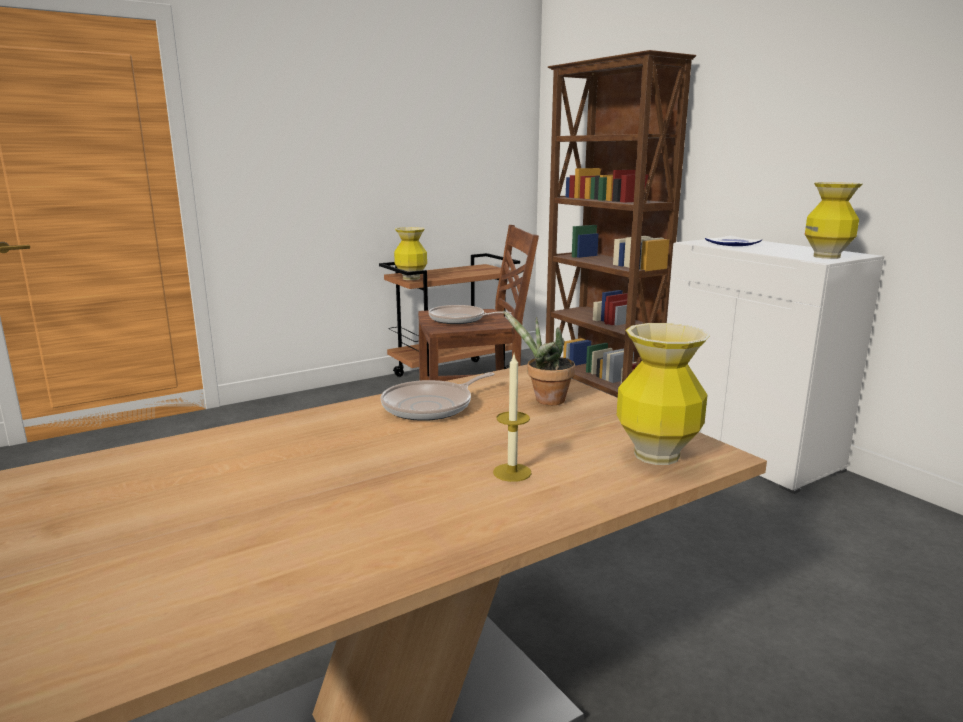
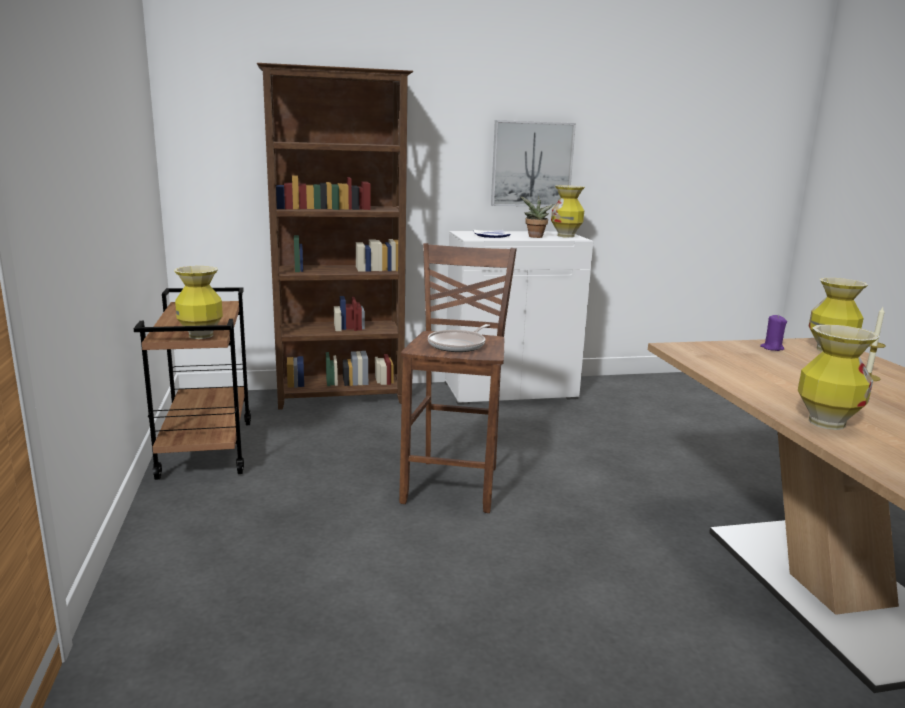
camera: 70 degrees left, 0 degrees up
frying pan [381,372,494,421] -> none
potted plant [503,310,575,405] -> potted plant moved to [520,196,555,238]
none -> picture [491,120,576,207]
none -> purple candle [760,315,787,351]
none -> vase [798,324,880,430]

